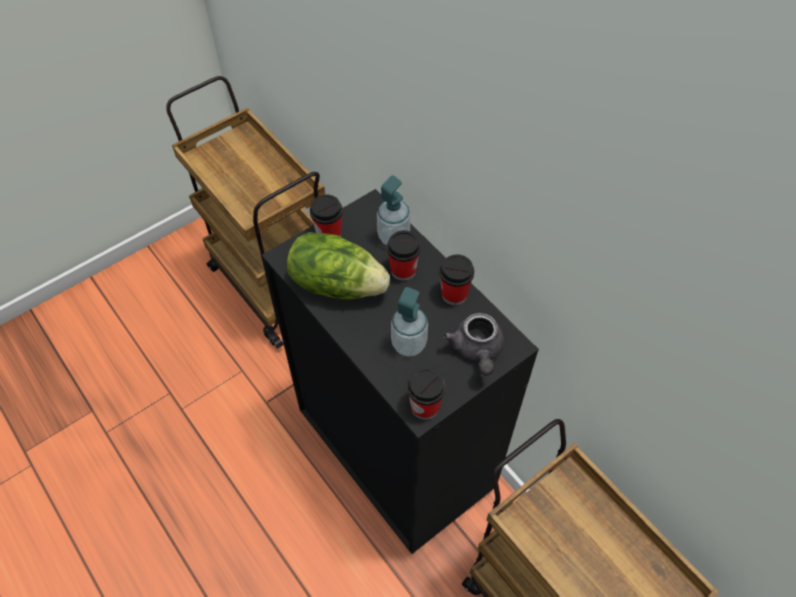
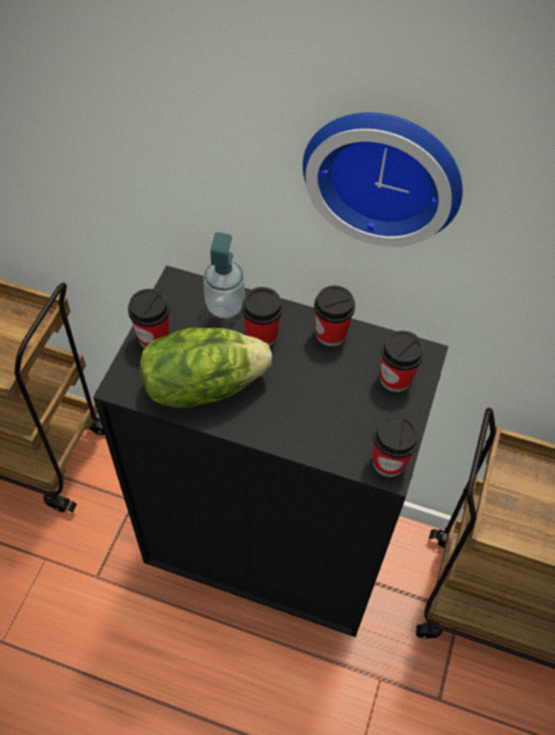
camera: 35 degrees left, 0 degrees up
soap dispenser [391,287,428,356] -> none
grey teapot [443,313,504,376] -> cup [380,331,424,392]
none -> wall clock [303,113,463,247]

